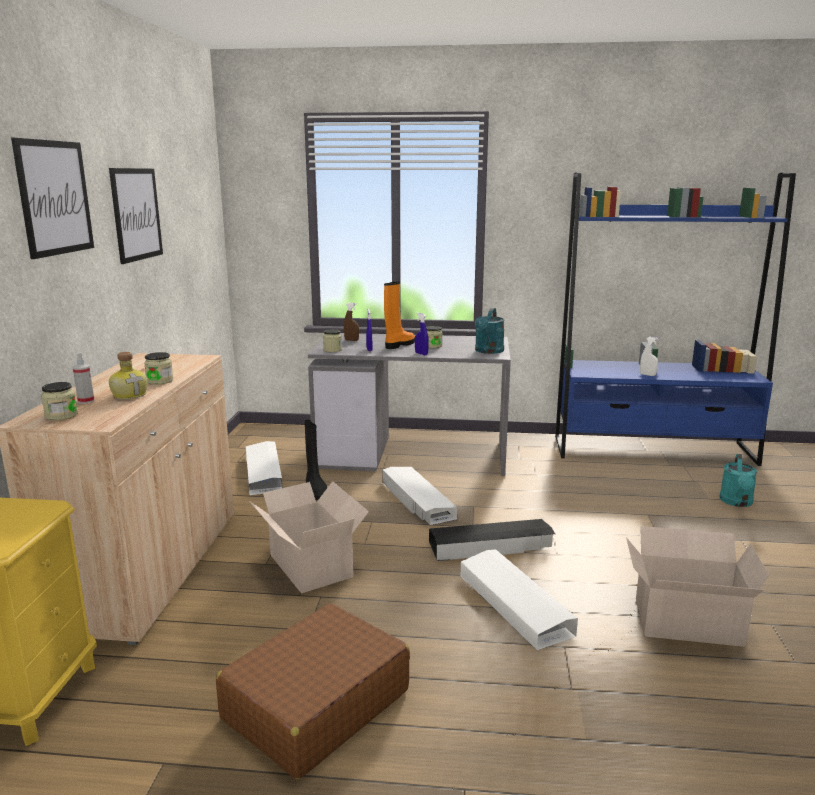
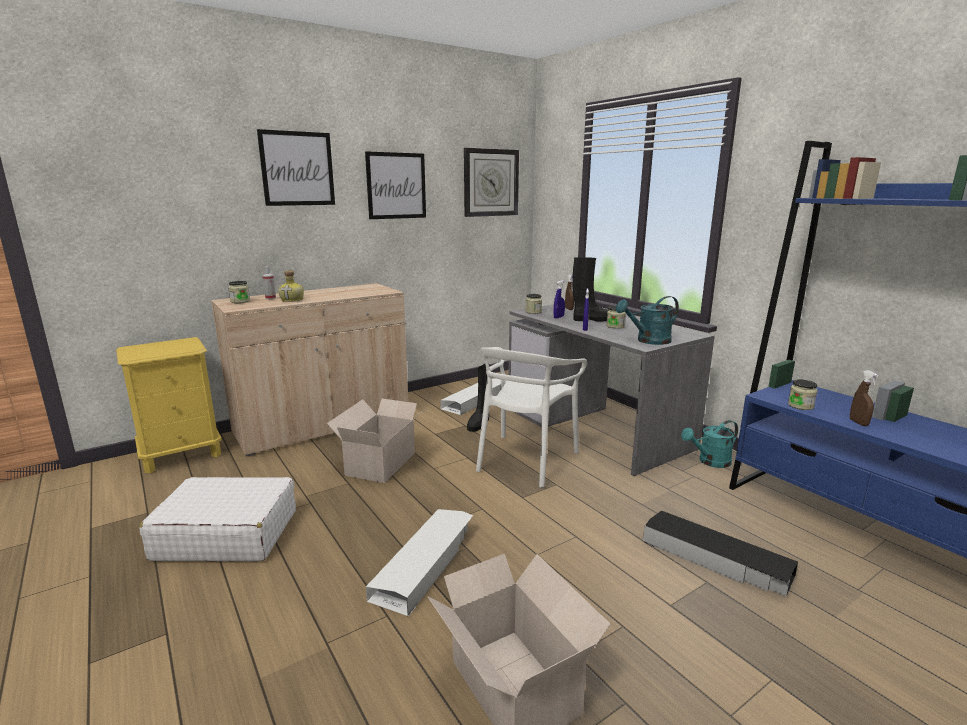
camera: 50 degrees right, 0 degrees up
jar [144,352,173,385] -> jar moved to [788,379,818,410]
brown suitcase [216,603,410,779] -> white suitcase [139,477,296,561]
white storage box [382,467,457,525] -> white chair [476,347,587,488]
orange boot [384,282,415,349] -> black boot [572,258,609,321]
black storage box [429,519,555,561] -> black storage box moved to [643,511,798,596]
white spray bottle [640,337,659,376] -> brown spray bottle [850,370,878,426]
turquoise watering can [719,454,757,507] -> turquoise watering can moved to [681,420,738,468]
none -> wall clock [464,148,519,217]

